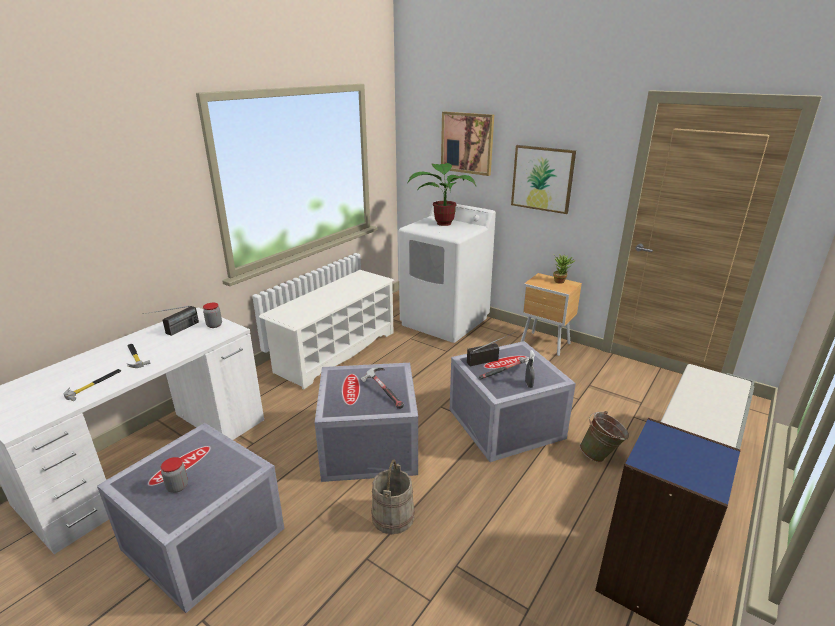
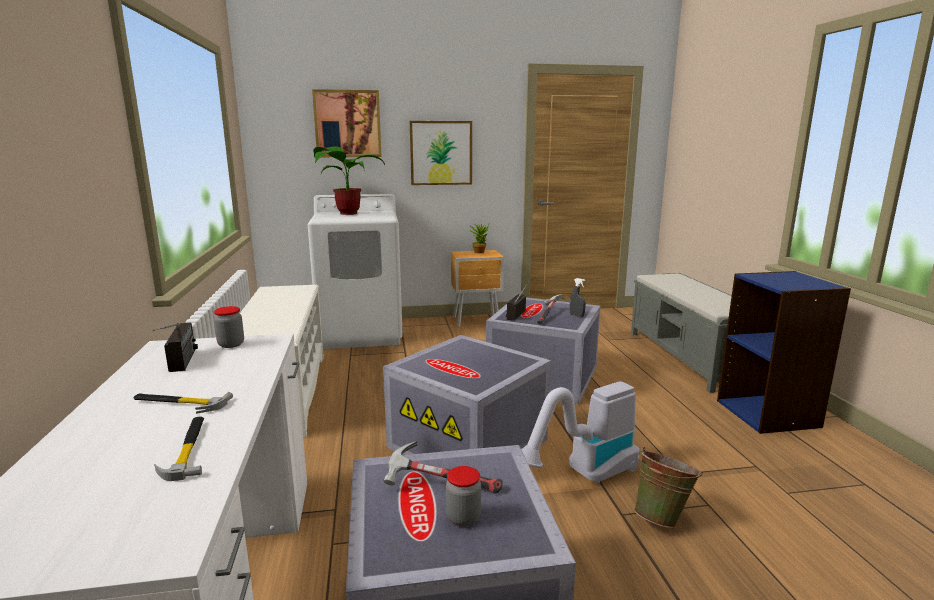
camera: 45 degrees left, 10 degrees down
hammer [360,367,404,409] -> hammer moved to [384,441,503,494]
beige bucket [371,459,415,534] -> vacuum cleaner [521,381,640,484]
green bucket [580,411,629,462] -> green bucket moved to [634,447,703,528]

